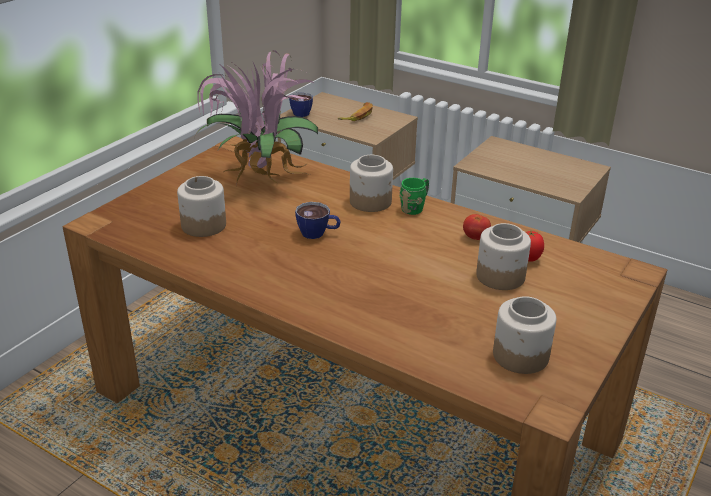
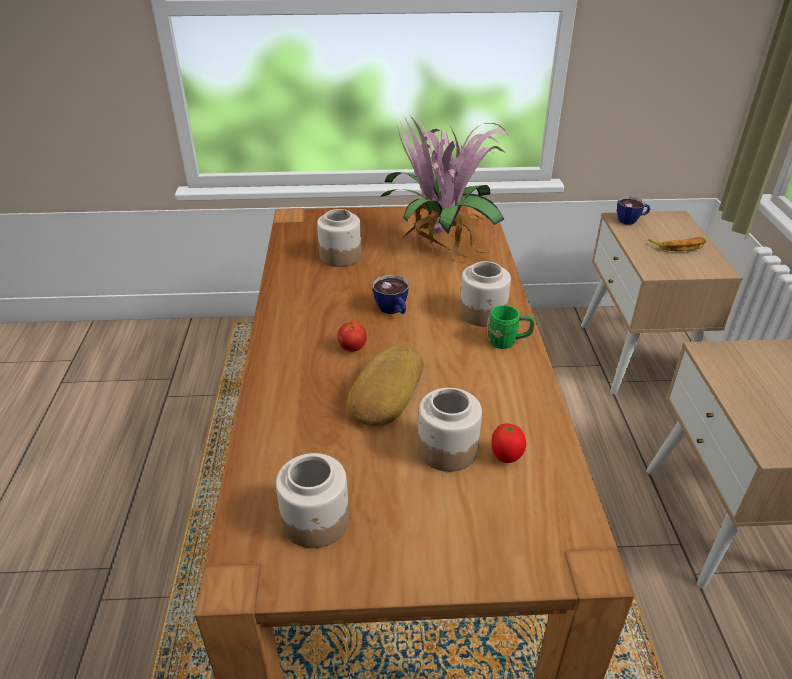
camera: 55 degrees right, 5 degrees up
tomato [463,214,491,240] -> tomato moved to [337,322,367,352]
none -> bread [347,346,424,426]

